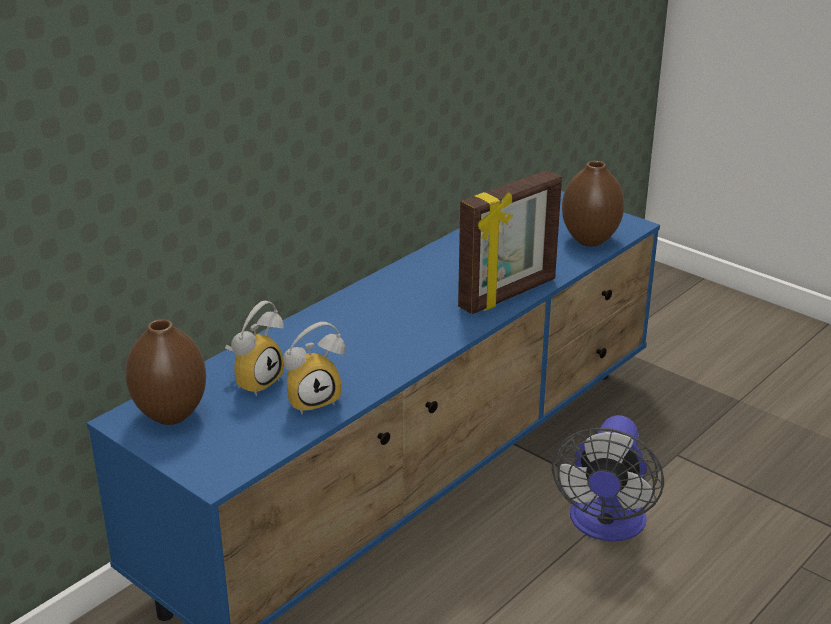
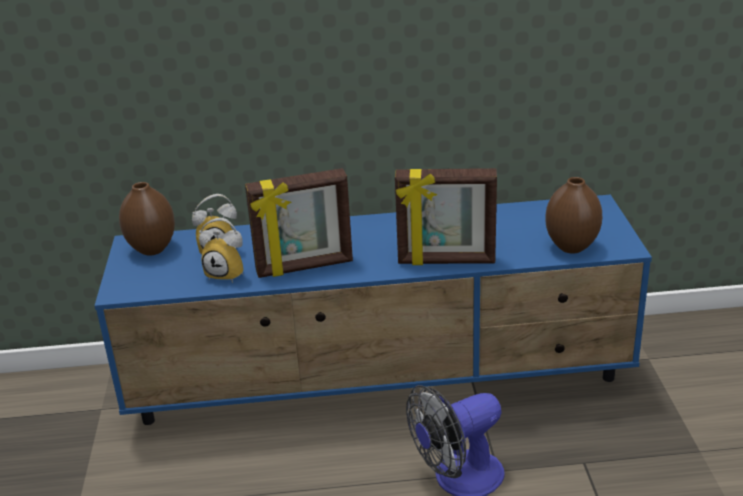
camera: 45 degrees right, 0 degrees up
none -> picture frame [245,168,353,278]

